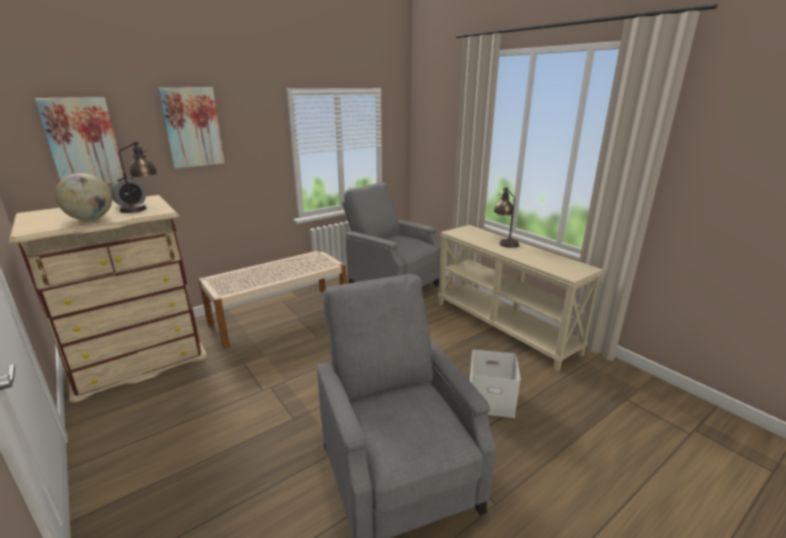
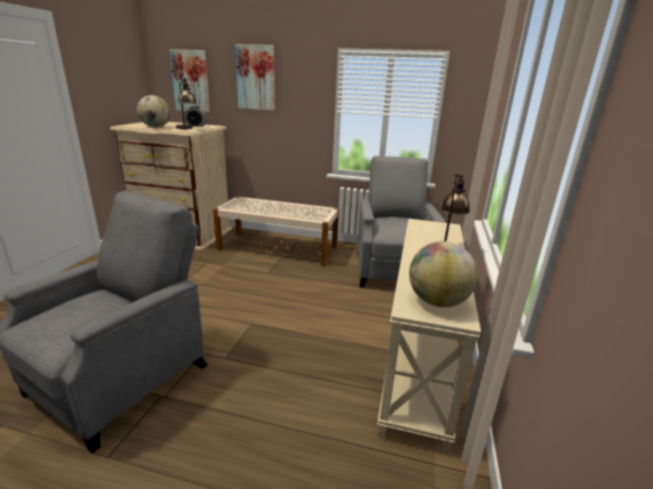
camera: 50 degrees right, 0 degrees up
white storage box [470,350,521,418] -> none
none -> globe [409,241,478,307]

